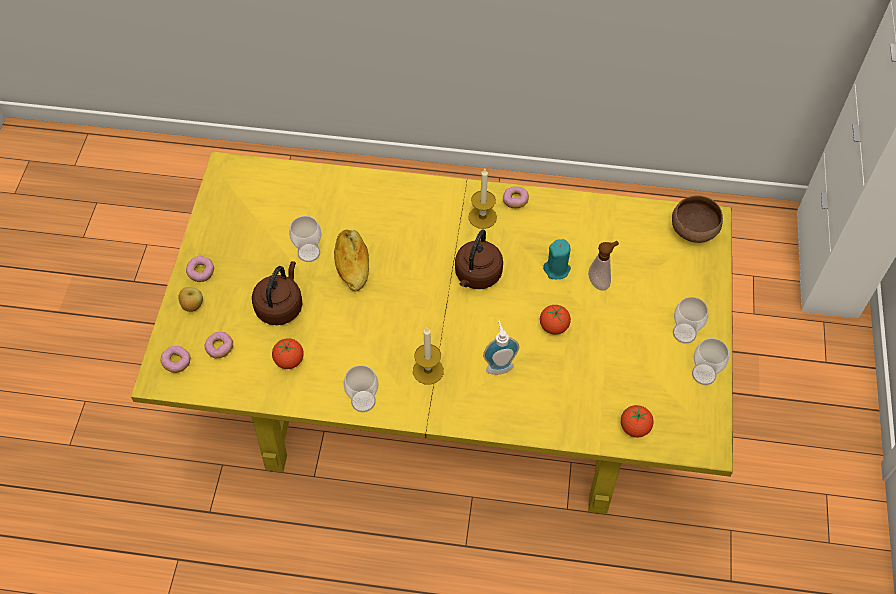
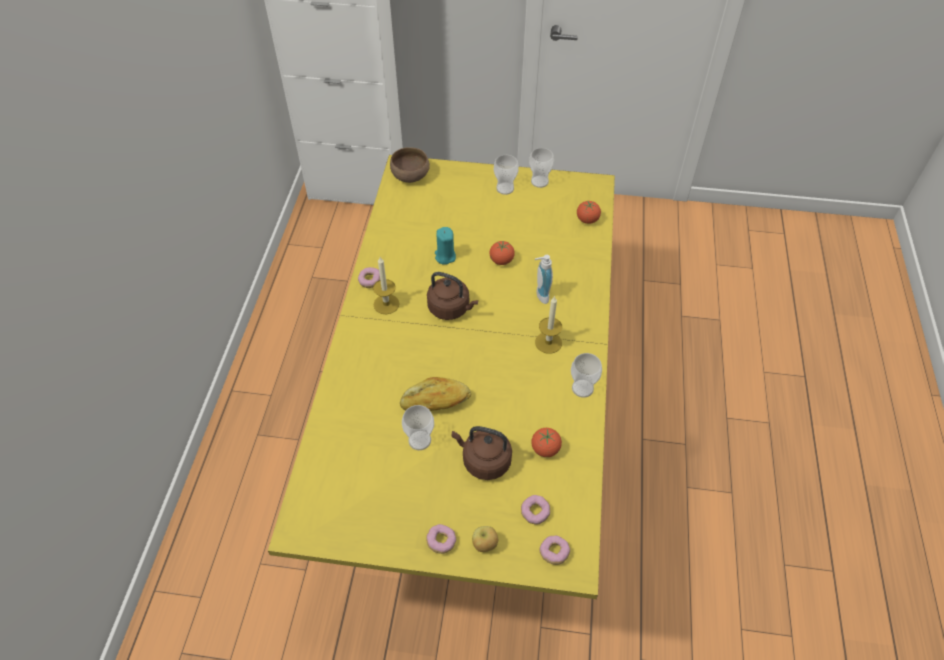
camera: 90 degrees left, 5 degrees down
soap dispenser [588,241,619,291] -> none

